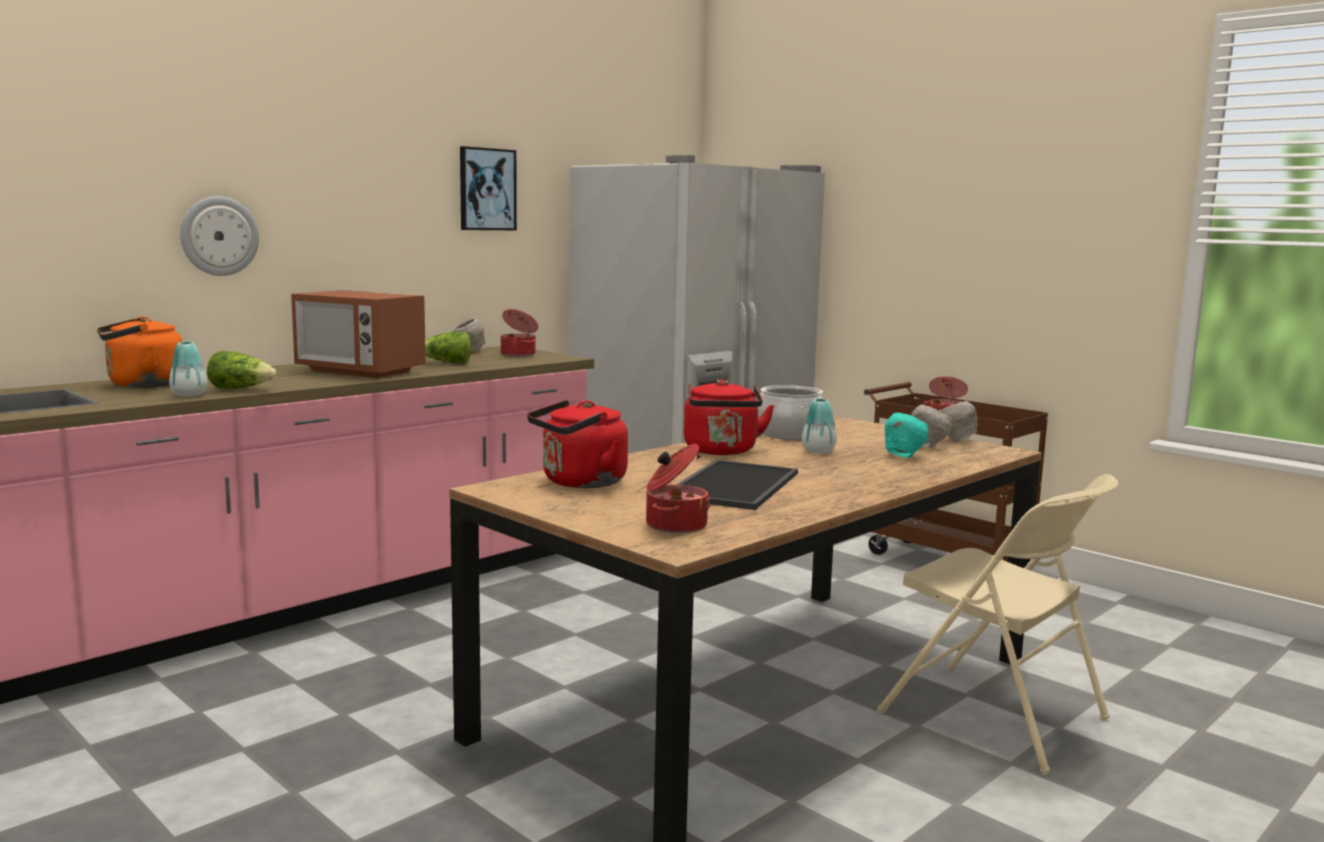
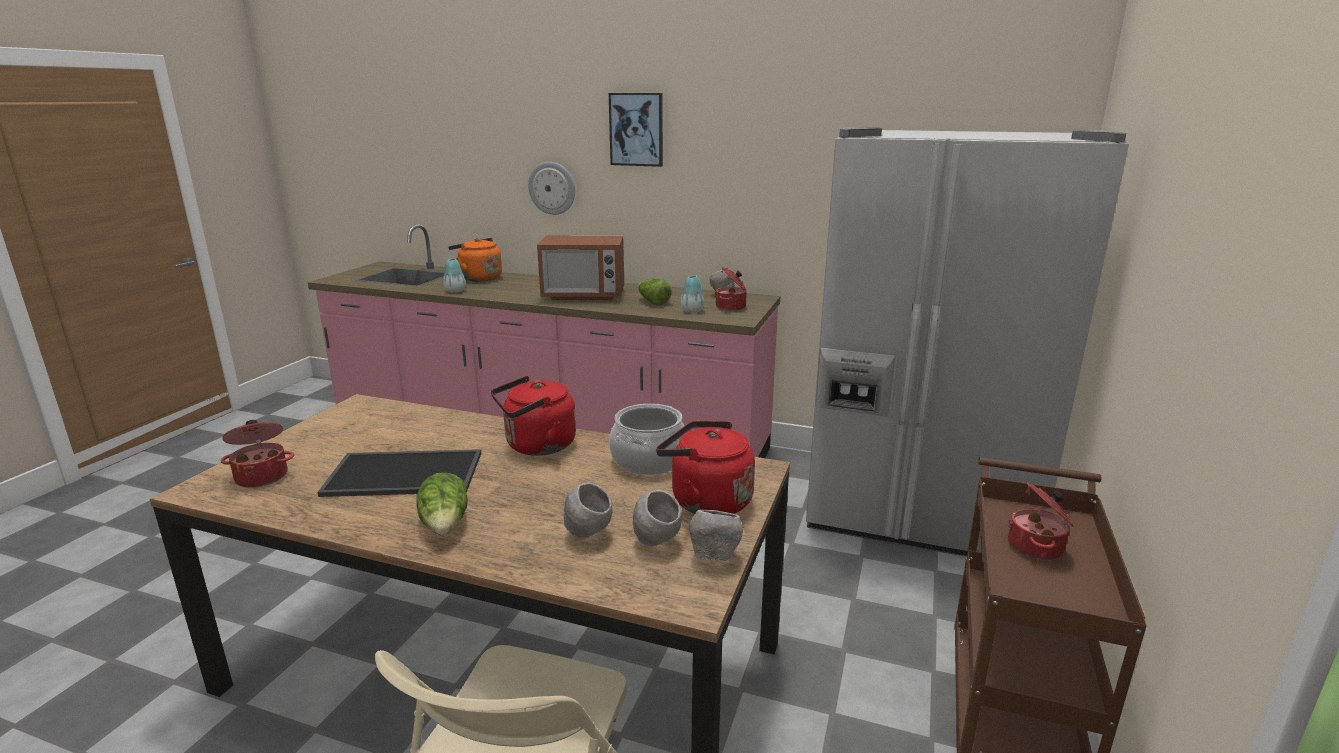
camera: 65 degrees right, 10 degrees up
lettuce [207,351,277,389] -> lettuce moved to [416,472,468,535]
microwave [291,290,426,378] -> microwave turned 90 degrees counterclockwise [537,235,624,300]
picture [460,146,517,230] -> picture moved to [609,93,663,167]
red kettle [527,400,628,488] -> red kettle moved to [656,421,755,514]
vase [802,398,837,454] -> vase moved to [681,275,704,313]
turquoise bowl [885,413,928,458] -> grey bowl [563,483,612,539]

